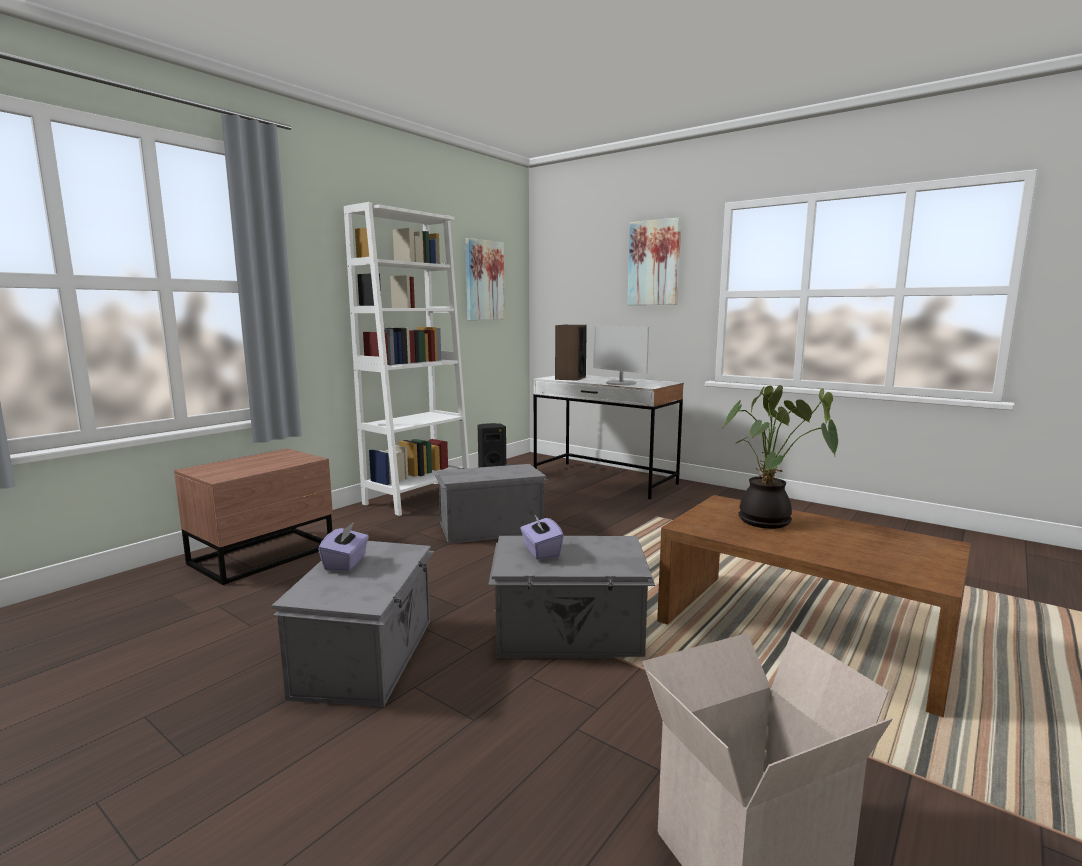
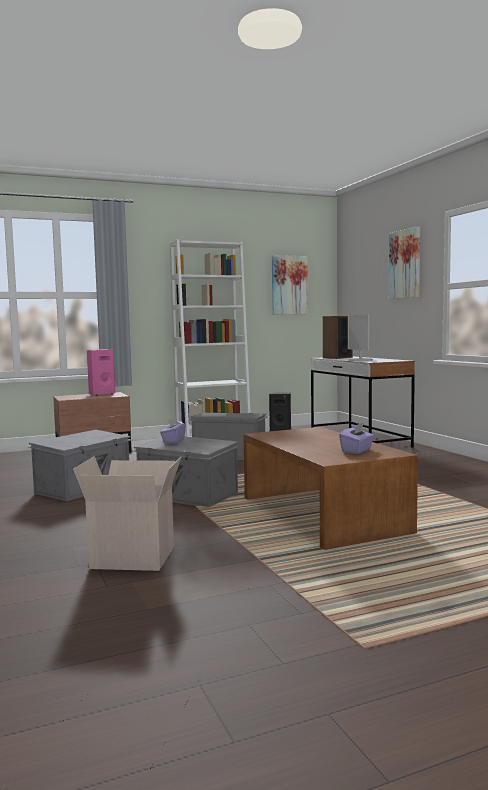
camera: 30 degrees right, 5 degrees down
purple tissue box [318,522,369,572] -> purple tissue box moved to [339,423,374,454]
potted plant [724,385,838,529] -> none
none -> pink speaker [87,349,115,396]

